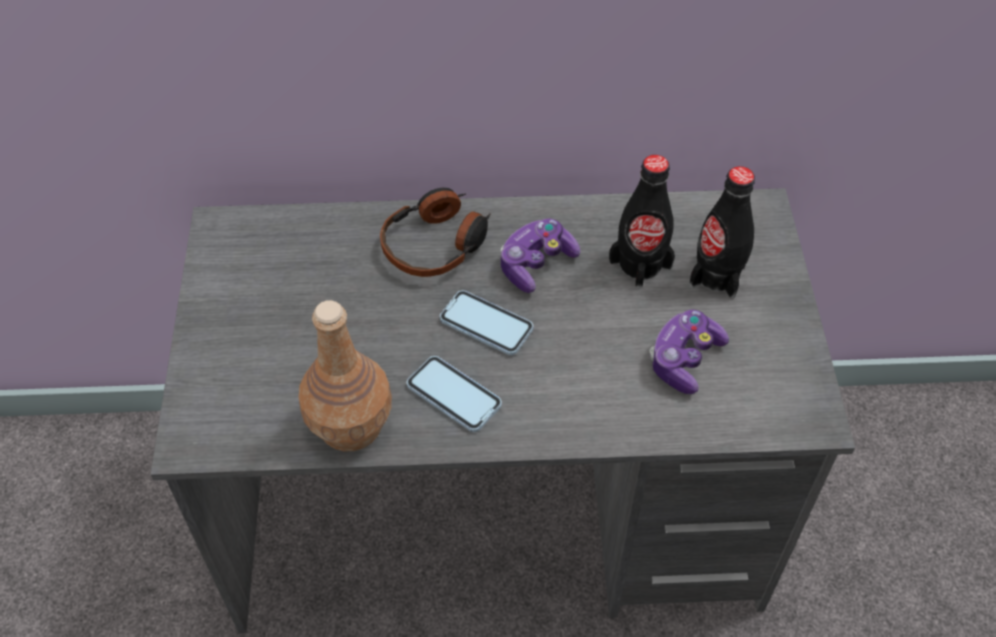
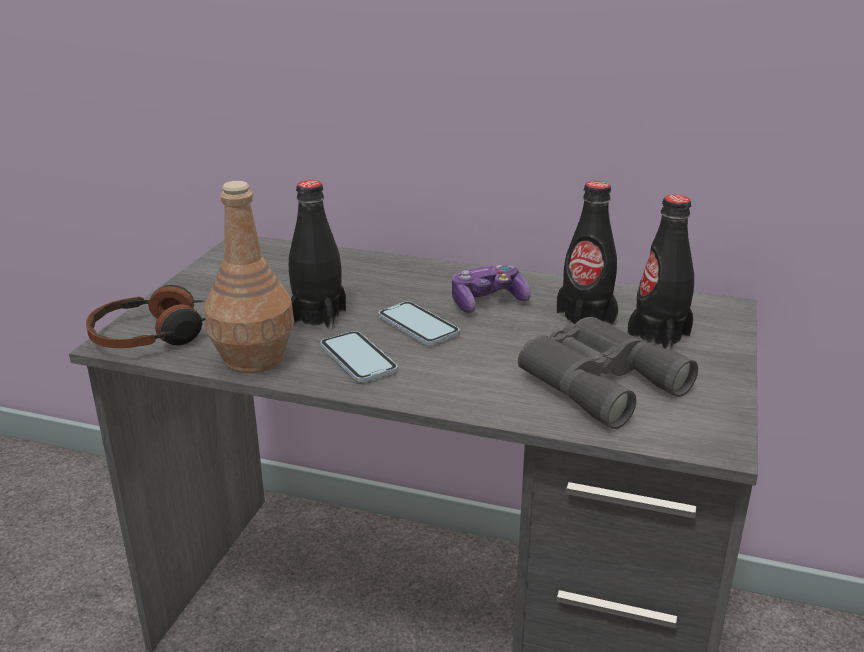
camera: 20 degrees right, 25 degrees down
headphones [380,188,491,277] -> headphones moved to [86,285,205,348]
game controller [649,310,729,394] -> grey binoculars [518,317,698,429]
none -> black bottle [289,180,346,329]

